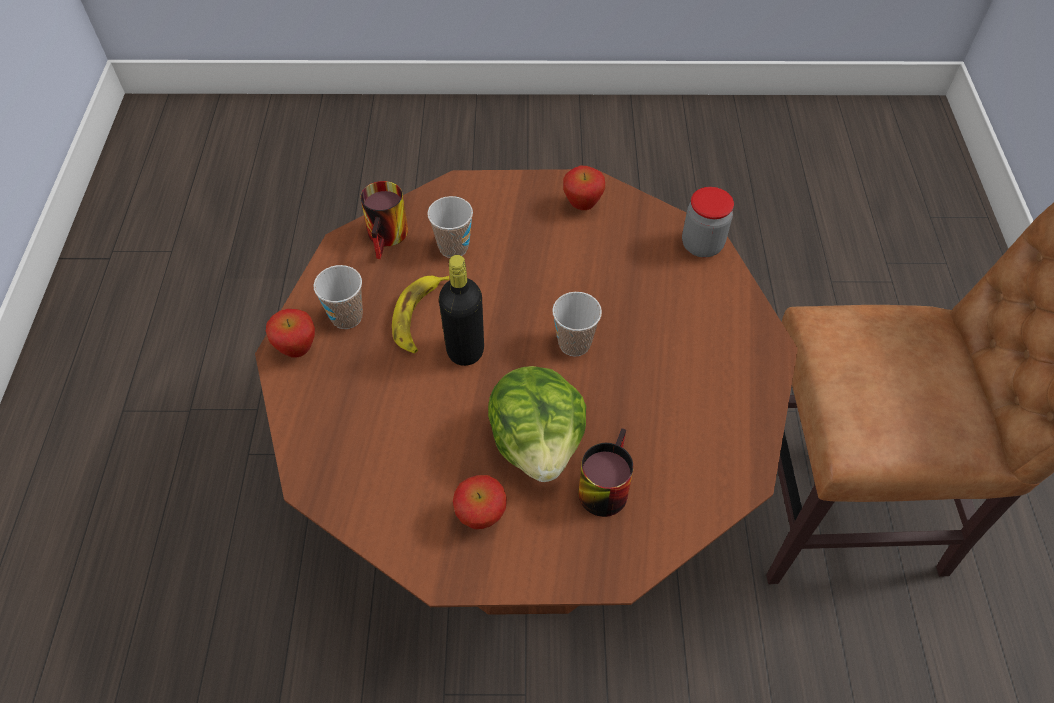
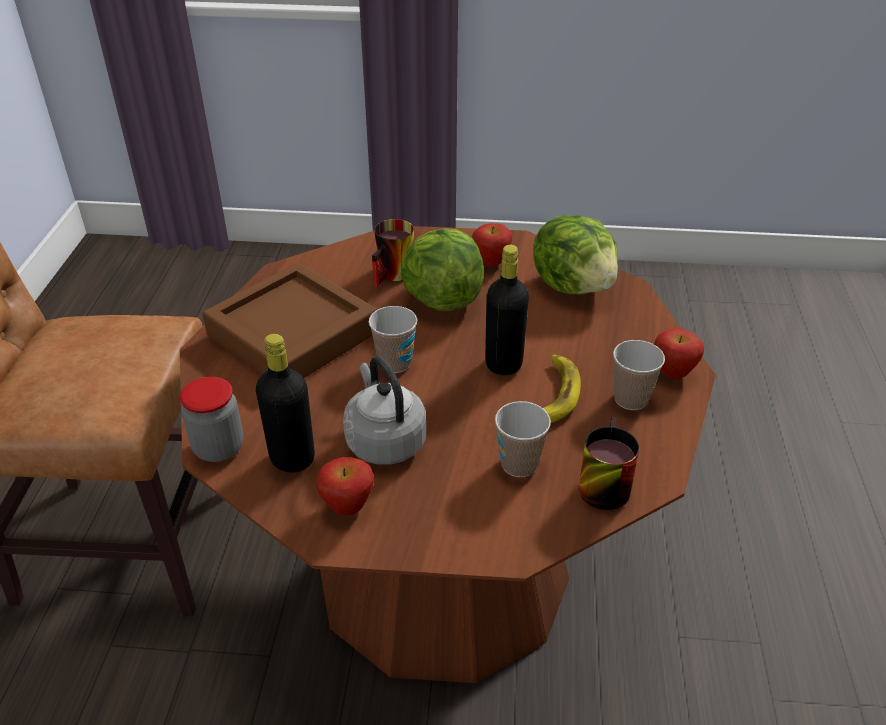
camera: 175 degrees left, 15 degrees down
none -> brown tray [202,263,377,378]
none -> black bottle [256,334,315,472]
none -> grey kettle [343,356,426,465]
none -> lettuce [533,215,618,295]

